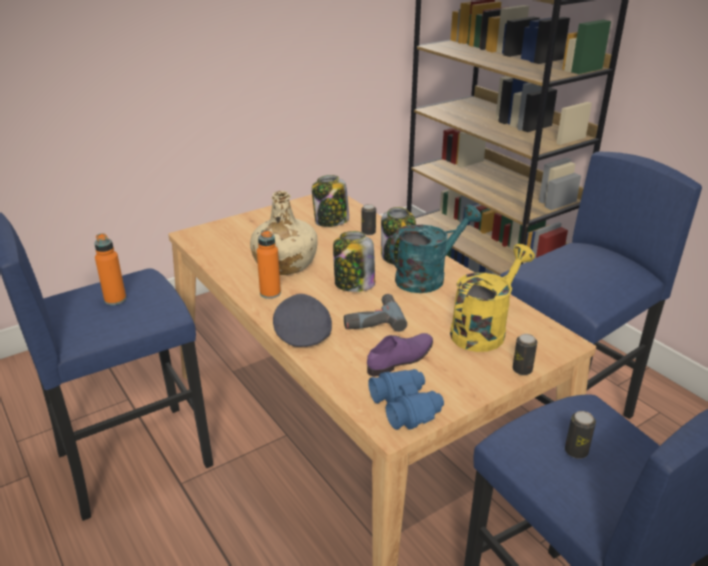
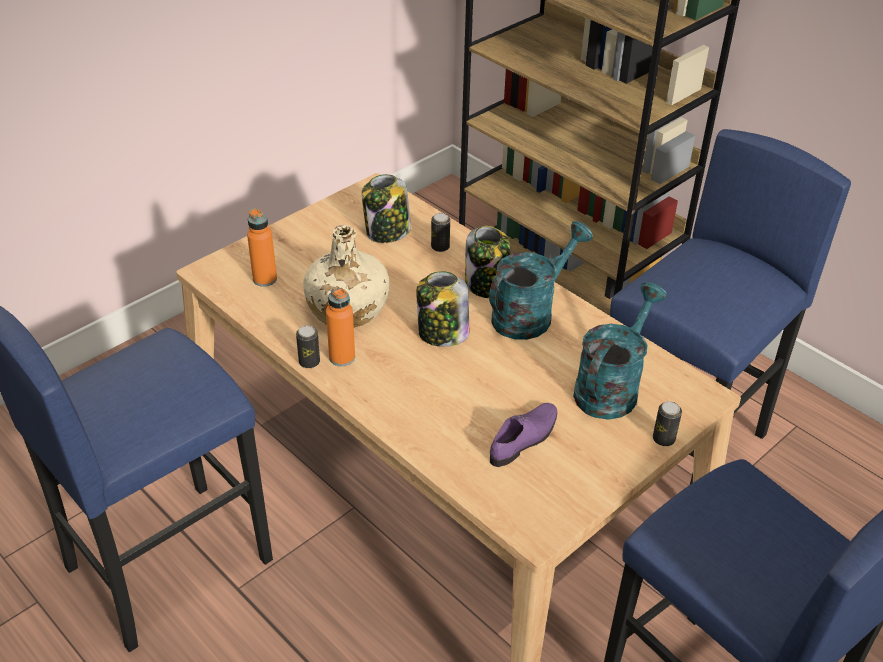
camera: 10 degrees left, 10 degrees up
orange bottle [95,233,126,305] -> orange bottle moved to [247,208,277,287]
grey cap [273,294,332,347] -> none
power drill [344,294,407,332] -> none
blue binoculars [368,369,444,430] -> none
yellow watering can [450,244,535,352] -> turquoise watering can [573,282,667,420]
can [565,411,596,459] -> can moved to [296,325,320,368]

